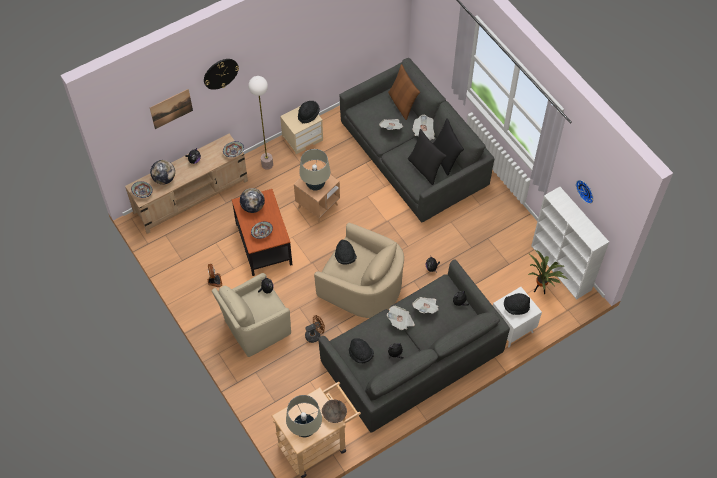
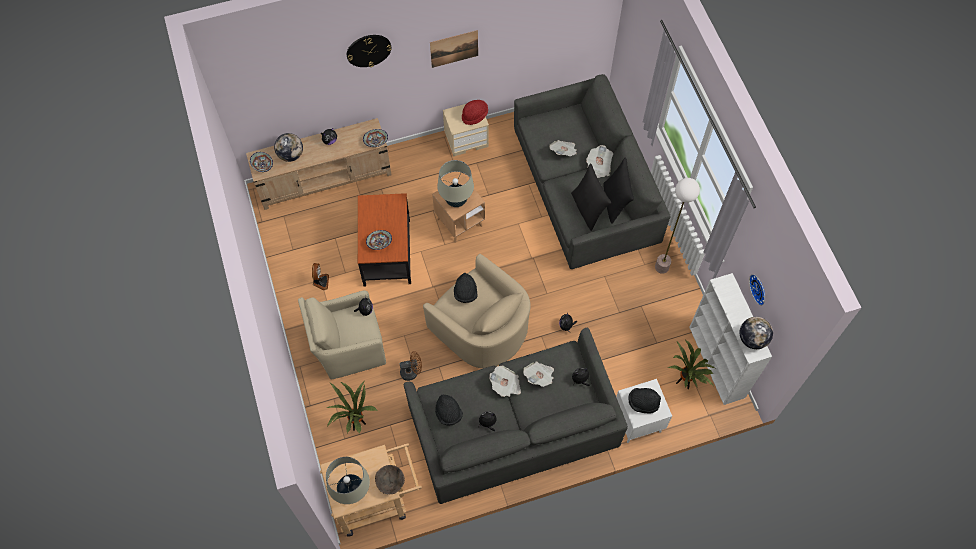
camera: 15 degrees right, 5 degrees up
picture [150,89,193,129] -> picture moved to [430,30,478,68]
globe [240,188,265,213] -> globe moved to [740,317,773,349]
floor lamp [248,76,273,170] -> floor lamp moved to [655,178,700,274]
black hat [298,101,320,123] -> red hat [462,100,488,125]
brown pillow [388,64,420,120] -> none
none -> potted plant [327,382,377,434]

